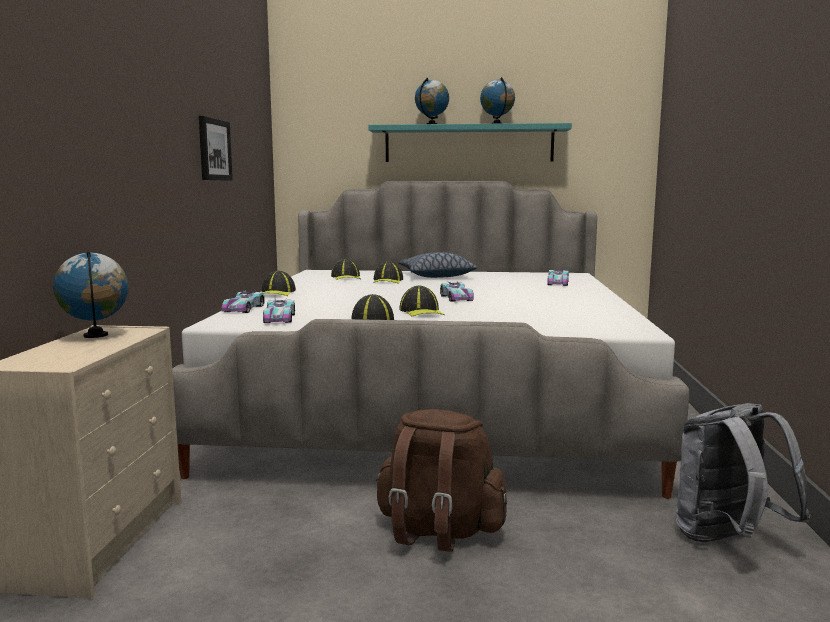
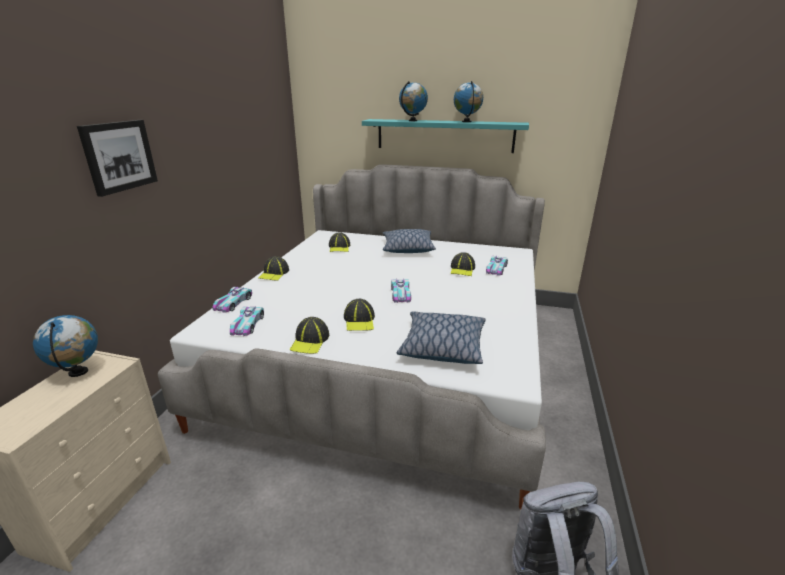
camera: 10 degrees right, 15 degrees up
picture [199,116,233,181] -> picture moved to [77,120,158,197]
cap [373,261,403,284] -> cap moved to [451,252,475,276]
brown backpack [376,409,507,552] -> none
none -> pillow [397,312,485,364]

